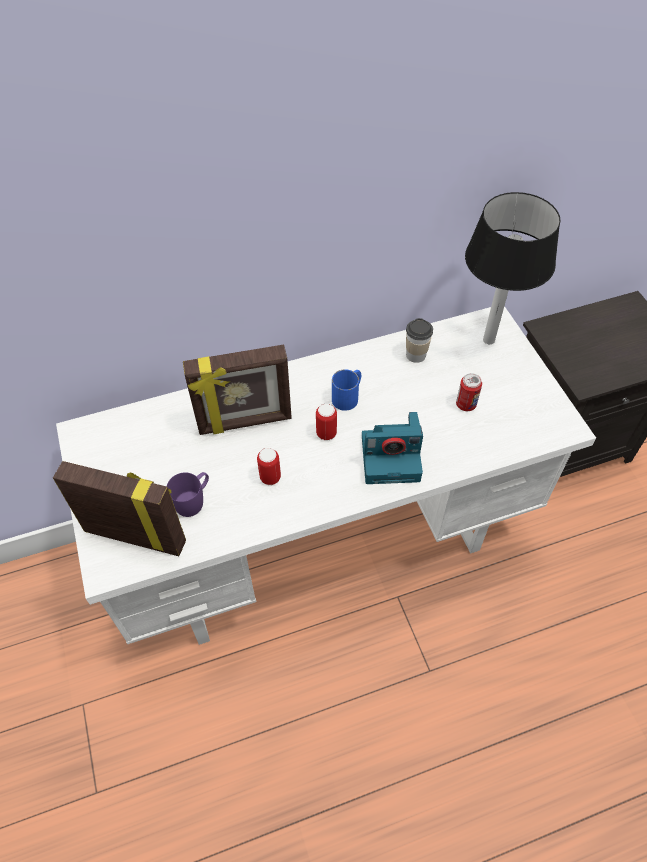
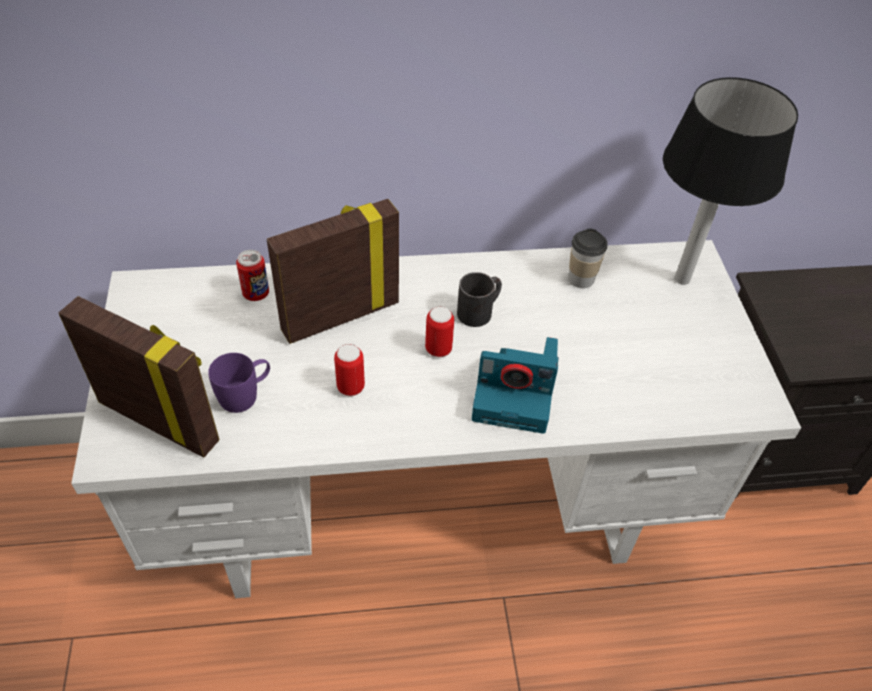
camera: 10 degrees right, 5 degrees down
picture frame [183,345,292,435] -> picture frame turned 150 degrees clockwise [267,199,399,344]
blue mug [332,369,361,411] -> black mug [457,272,502,327]
can [456,373,482,411] -> can moved to [236,250,269,301]

